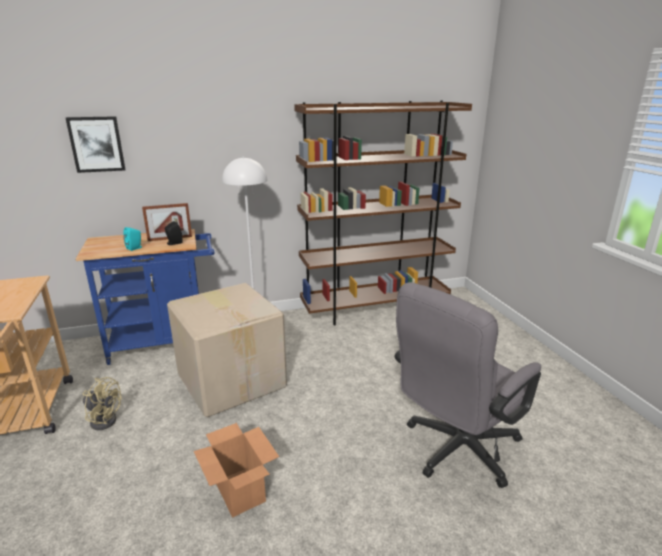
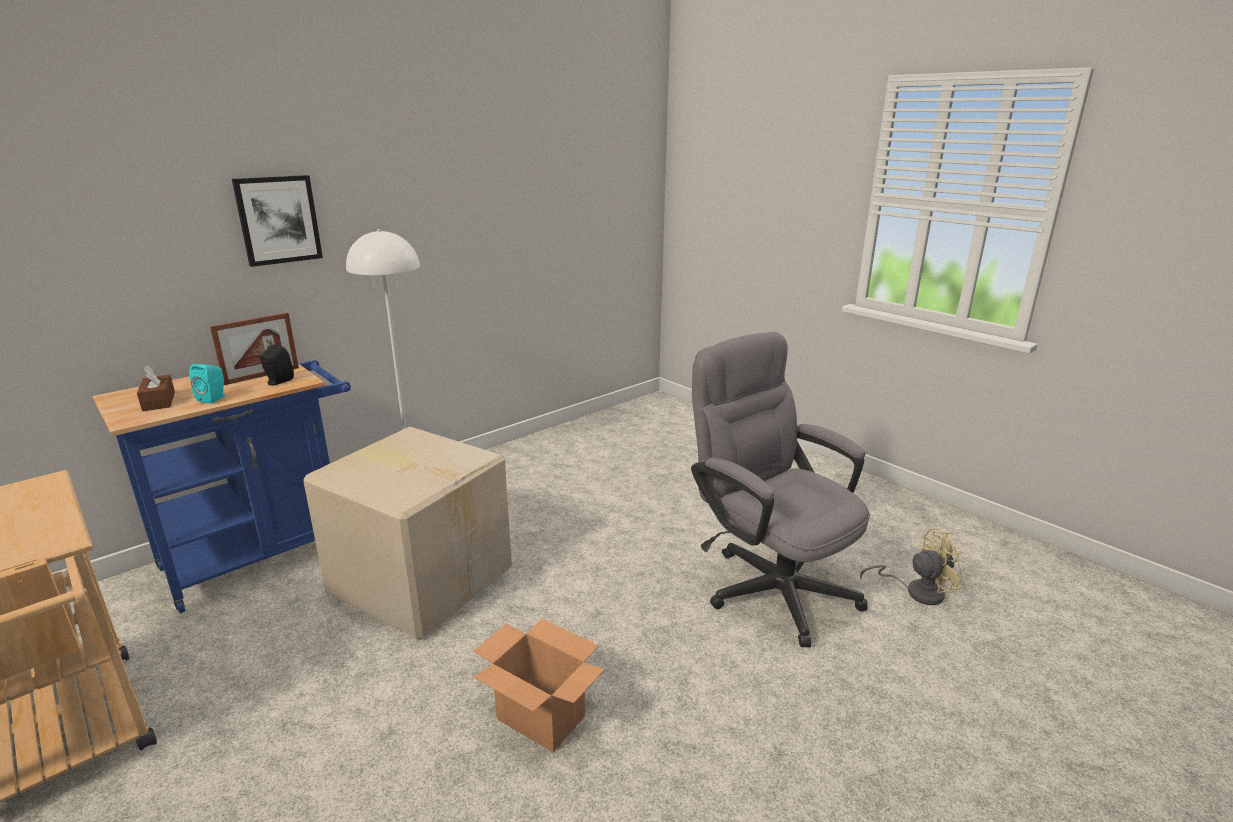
camera: 25 degrees left, 0 degrees up
picture [66,116,126,173] -> picture moved to [232,175,323,267]
beige fan [83,377,122,430] -> beige fan moved to [860,528,965,605]
brown bookcase [294,101,472,325] -> none
grey office chair [394,282,541,488] -> grey office chair turned 120 degrees clockwise [691,332,870,647]
none -> brown tissue box [137,365,175,411]

